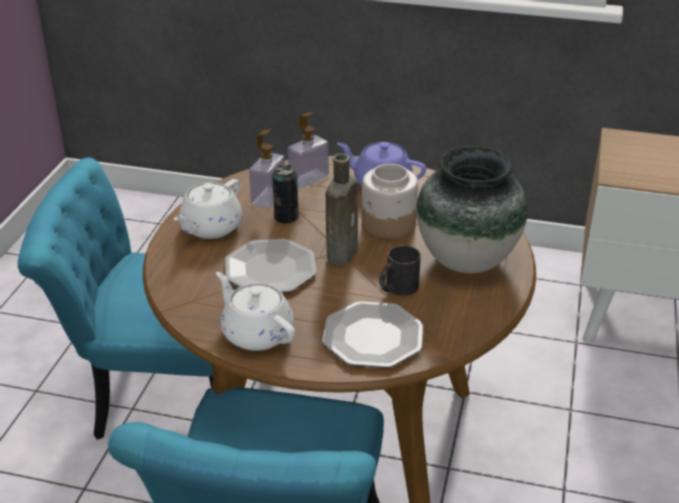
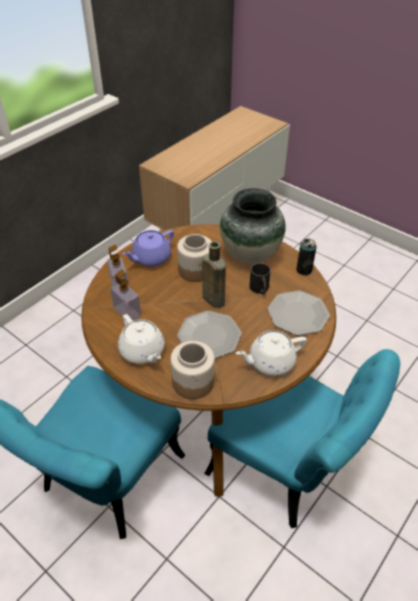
camera: 65 degrees left, 10 degrees up
can [272,165,299,224] -> can moved to [296,239,316,275]
none -> jar [170,341,215,399]

